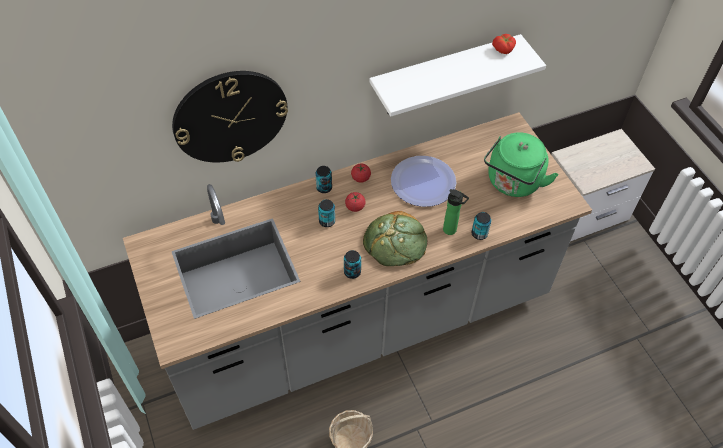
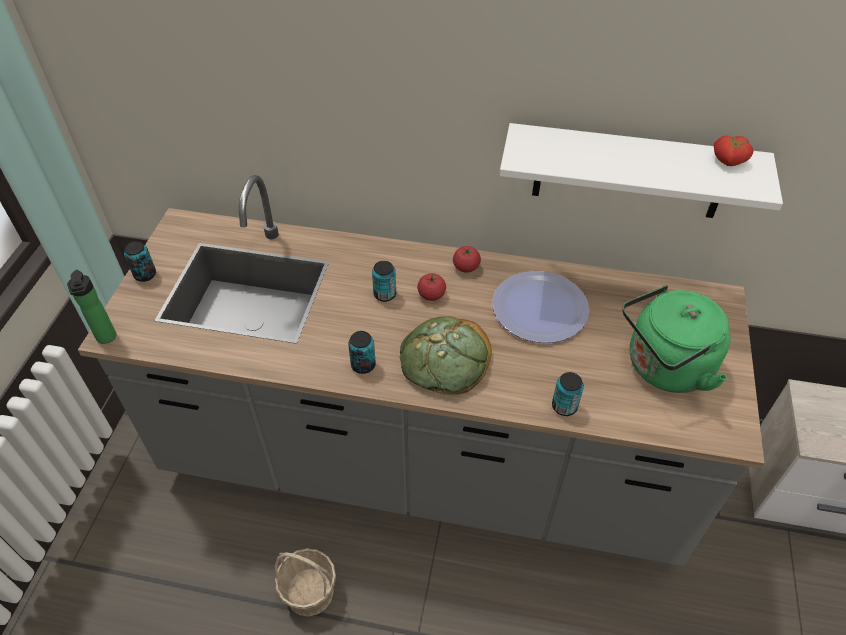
camera: 35 degrees right, 5 degrees down
wall clock [172,71,288,162] -> none
can [315,166,332,193] -> can moved to [124,241,156,282]
bottle [443,189,469,235] -> bottle moved to [67,270,116,344]

